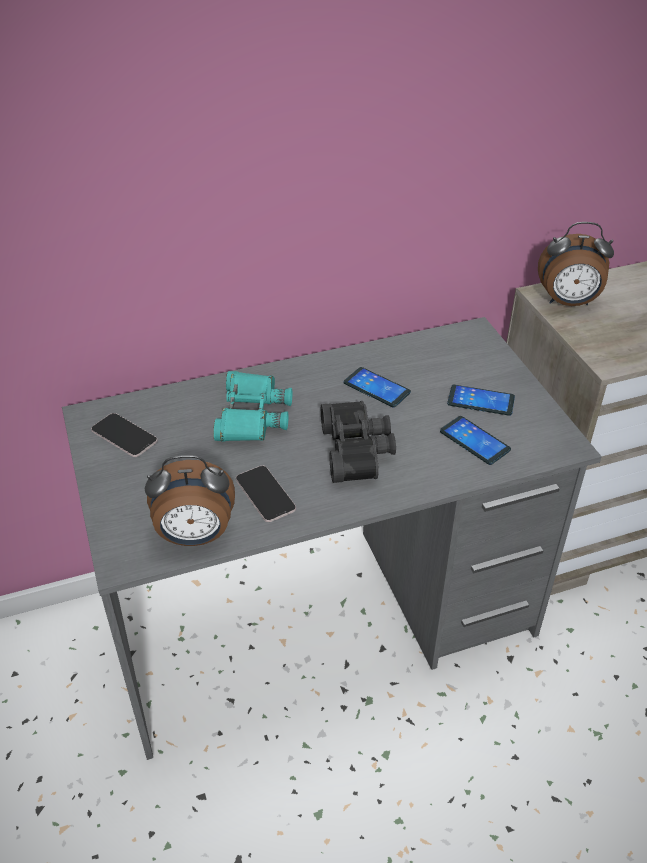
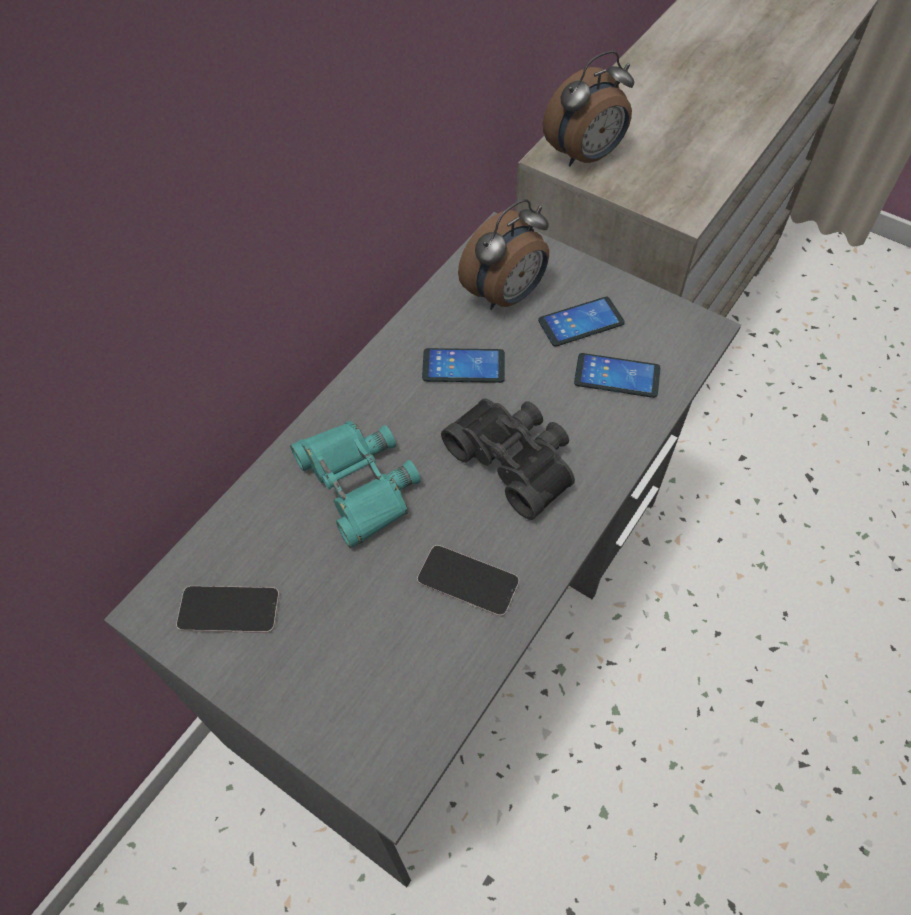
camera: 35 degrees left, 15 degrees up
alarm clock [145,455,235,546] -> alarm clock moved to [458,199,549,310]

